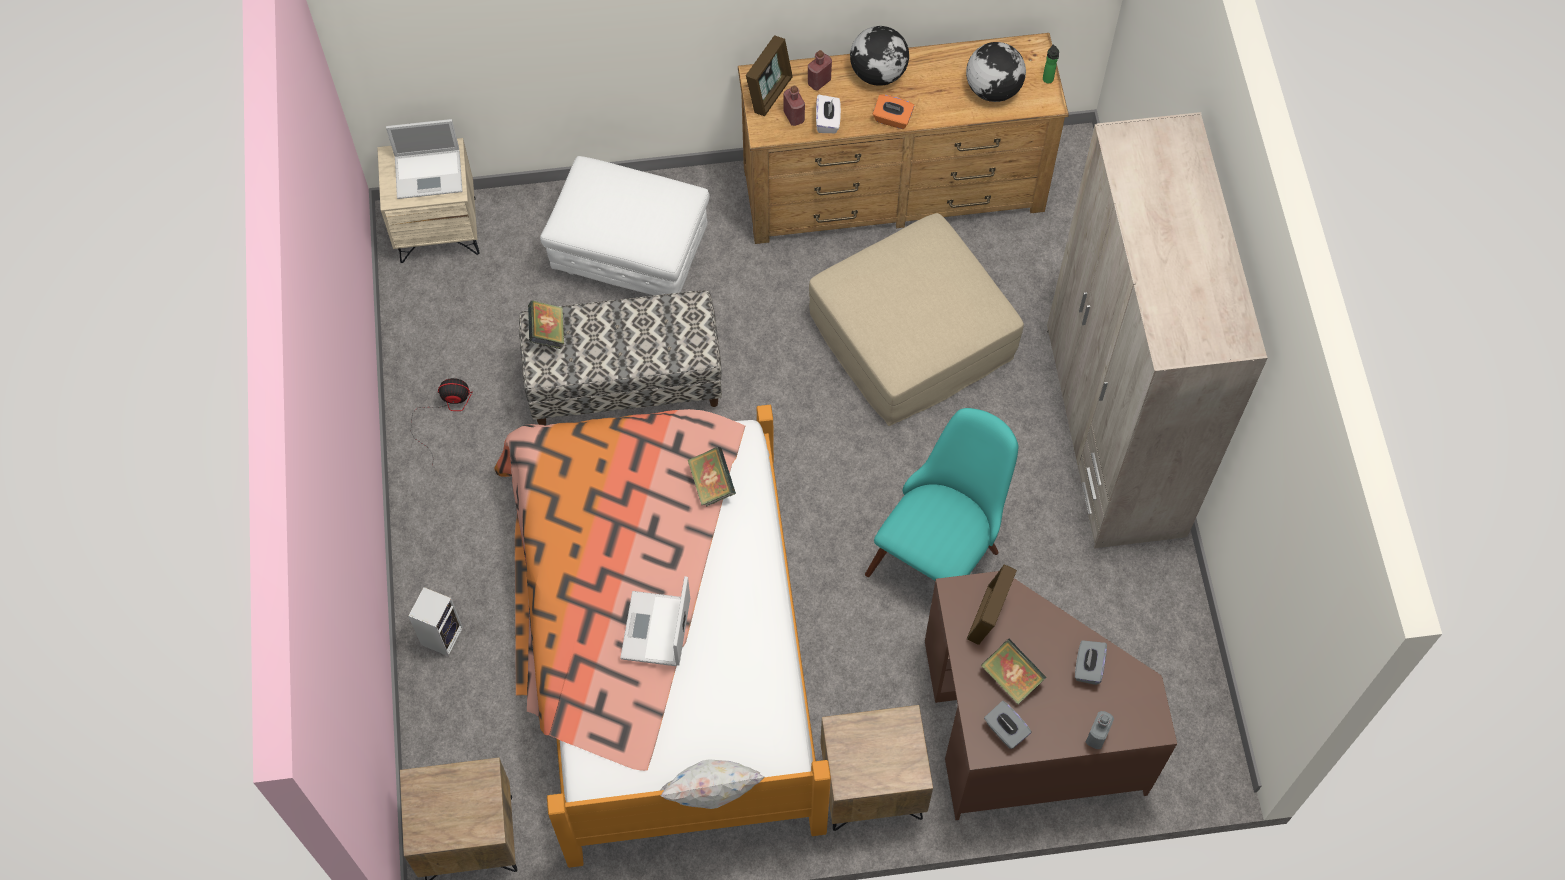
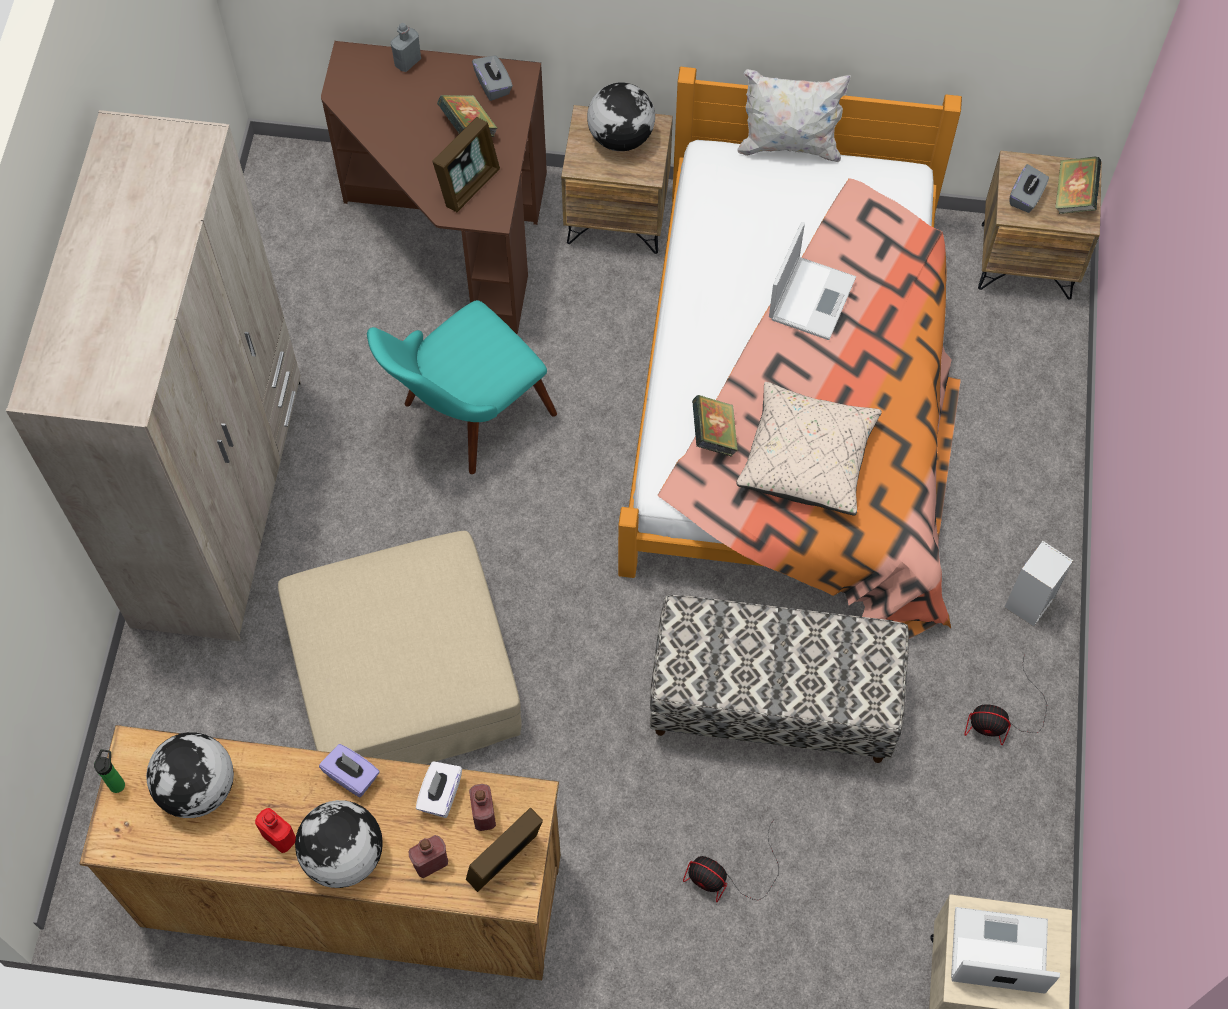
camera: 165 degrees left, 0 degrees up
speaker [408,587,463,656] -> speaker moved to [1004,540,1073,627]
book [528,300,564,349] -> book moved to [1055,156,1101,214]
white ottoman [540,156,710,295] -> fan [683,818,778,902]
orange tissue box [873,94,915,129] -> purple tissue box [319,744,379,798]
grey tissue box [1075,640,1107,685] -> grey tissue box moved to [1009,164,1049,213]
none -> red bottle [255,808,296,853]
none -> globe [587,83,655,151]
none -> beige pillow [736,382,882,515]

